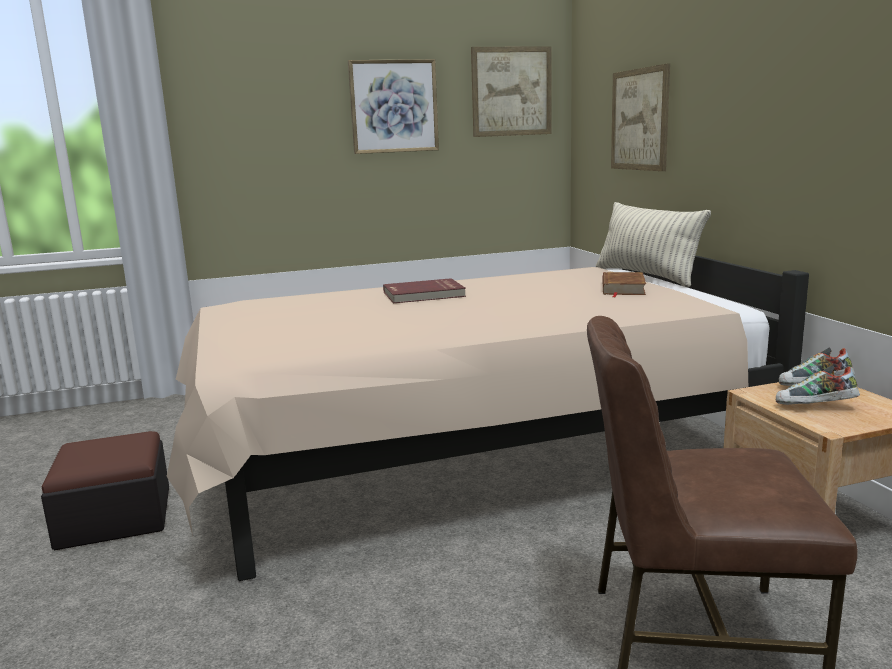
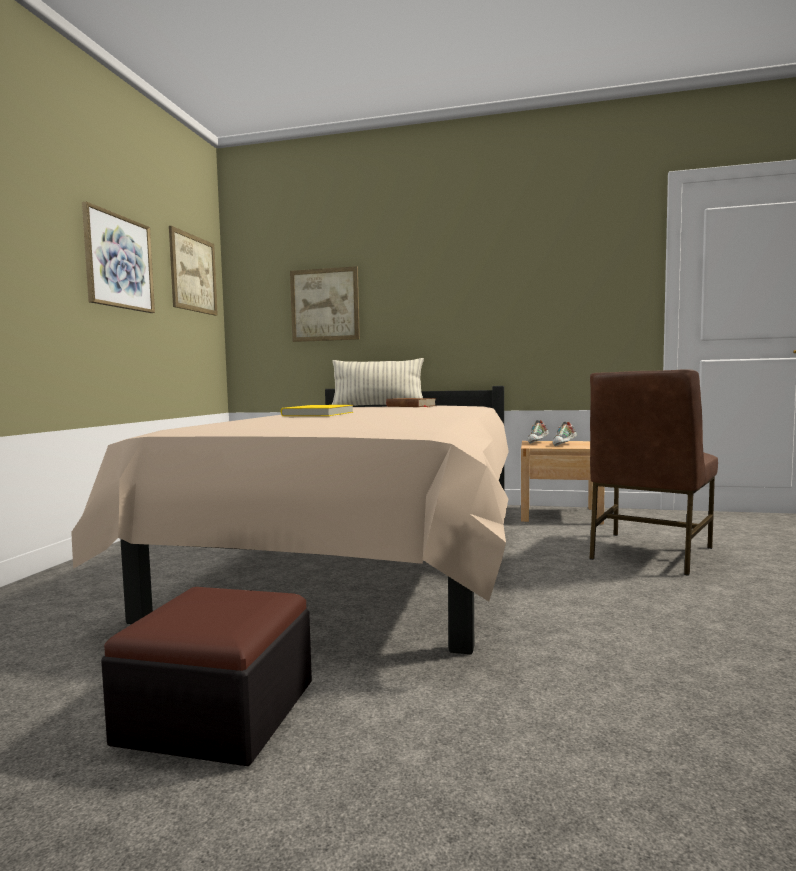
camera: 60 degrees left, 10 degrees down
red book [383,278,466,303] -> yellow book [281,405,353,416]

